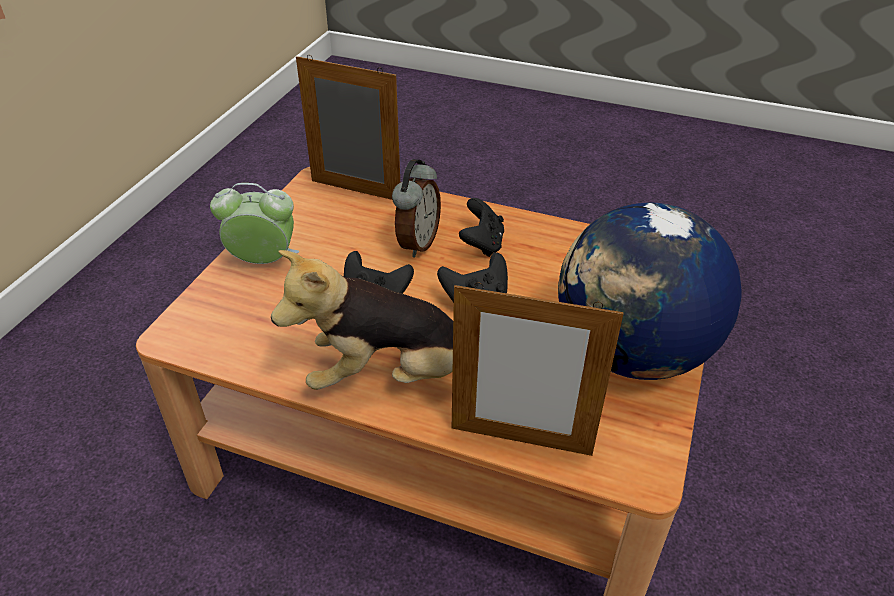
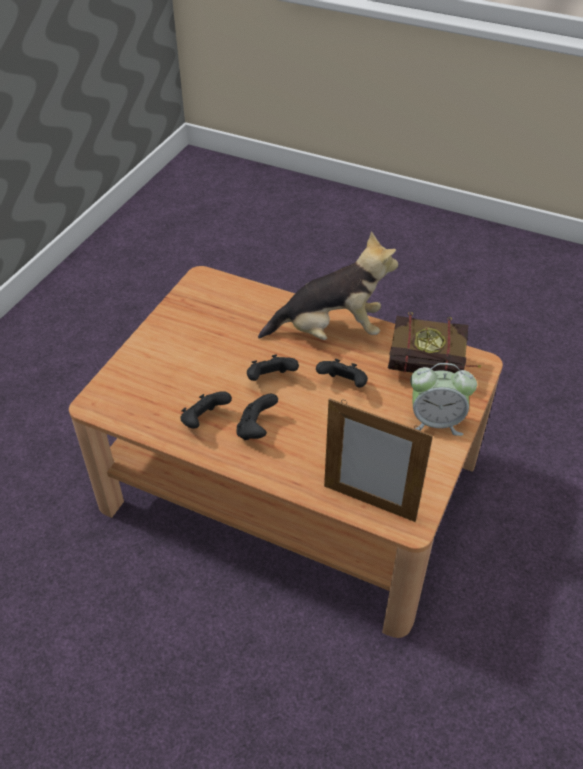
camera: 175 degrees left, 5 degrees up
alarm clock [392,159,441,258] -> none
picture frame [452,282,624,456] -> none
globe [558,202,742,380] -> none
none -> black game controller [180,391,232,429]
none -> book [388,312,481,373]

